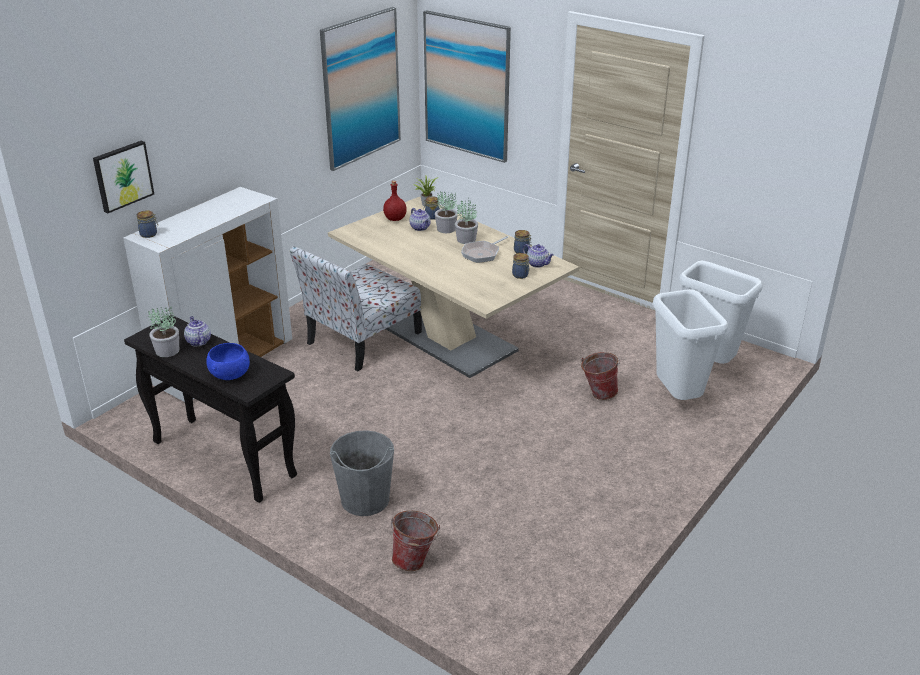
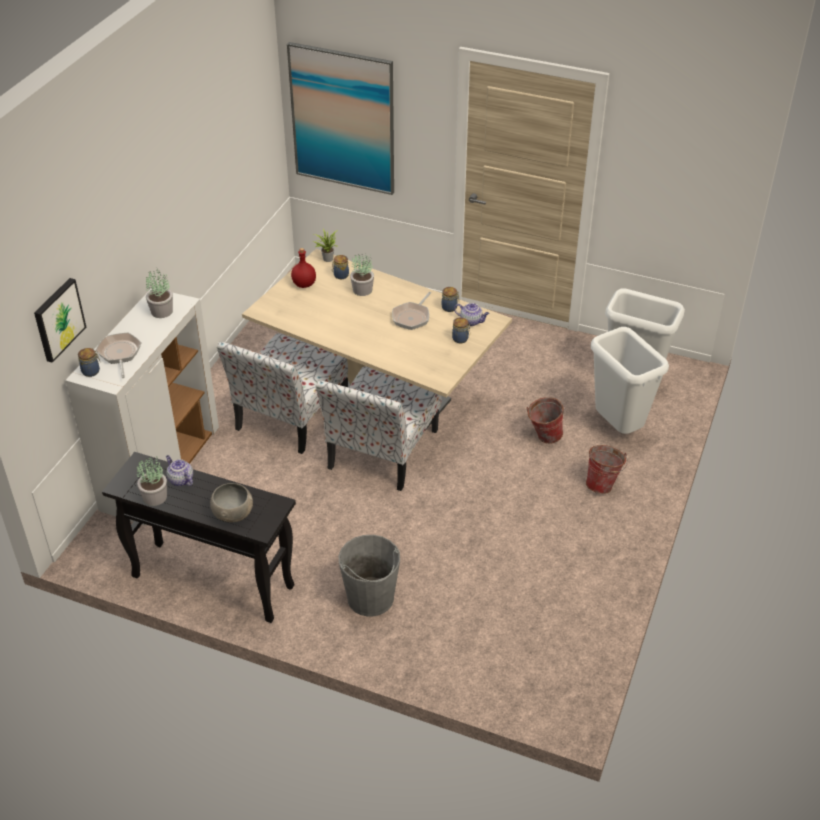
camera: 15 degrees left, 10 degrees up
blue bowl [206,343,250,380] -> grey bowl [210,483,253,522]
picture [320,7,401,171] -> none
bucket [391,510,440,571] -> bucket moved to [586,445,628,494]
teapot [409,208,431,231] -> none
potted plant [455,198,478,244] -> potted plant moved to [146,267,173,318]
none -> frying pan [96,333,142,378]
none -> chair [316,367,442,491]

